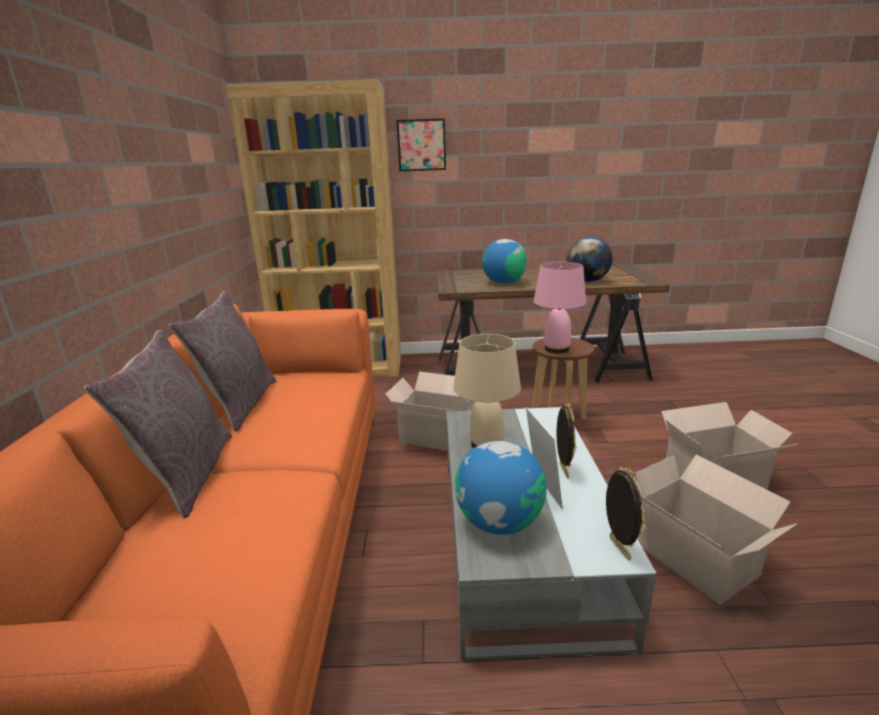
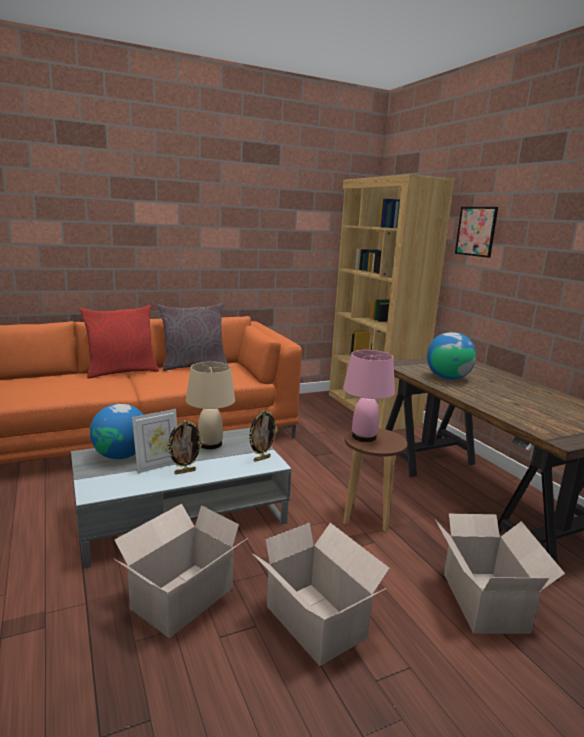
camera: 65 degrees right, 5 degrees down
grey pillow [84,329,232,518] -> red pillow [79,305,159,378]
cardboard box [386,372,474,451] -> cardboard box moved to [435,514,565,634]
globe [567,237,612,282] -> none
picture frame [606,467,646,561] -> picture frame moved to [249,410,278,462]

